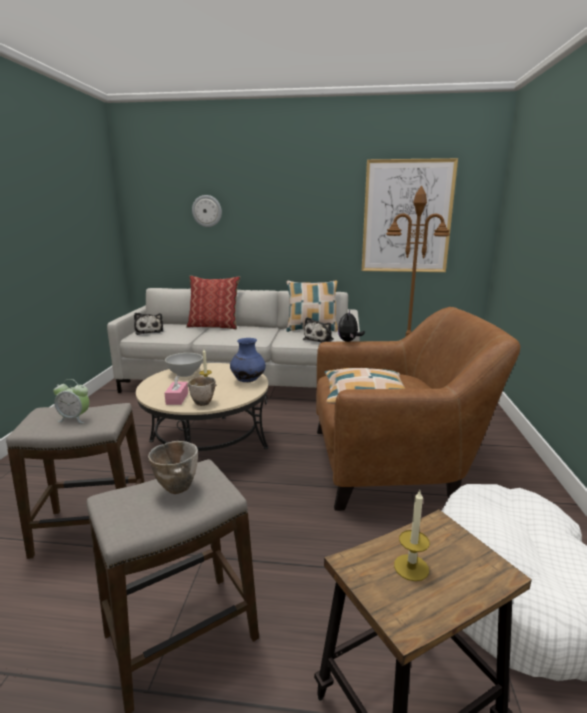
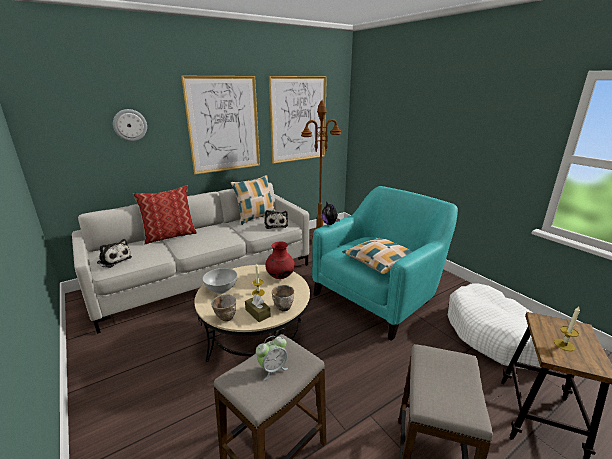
camera: 40 degrees left, 5 degrees up
bowl [148,441,198,494] -> bowl moved to [211,295,236,321]
pink tissue box [165,375,188,405] -> brown tissue box [245,294,271,322]
blue vase [230,338,266,382] -> red vase [265,242,295,279]
brown armchair [316,307,520,511] -> turquoise armchair [312,186,458,341]
none -> picture [181,76,260,174]

